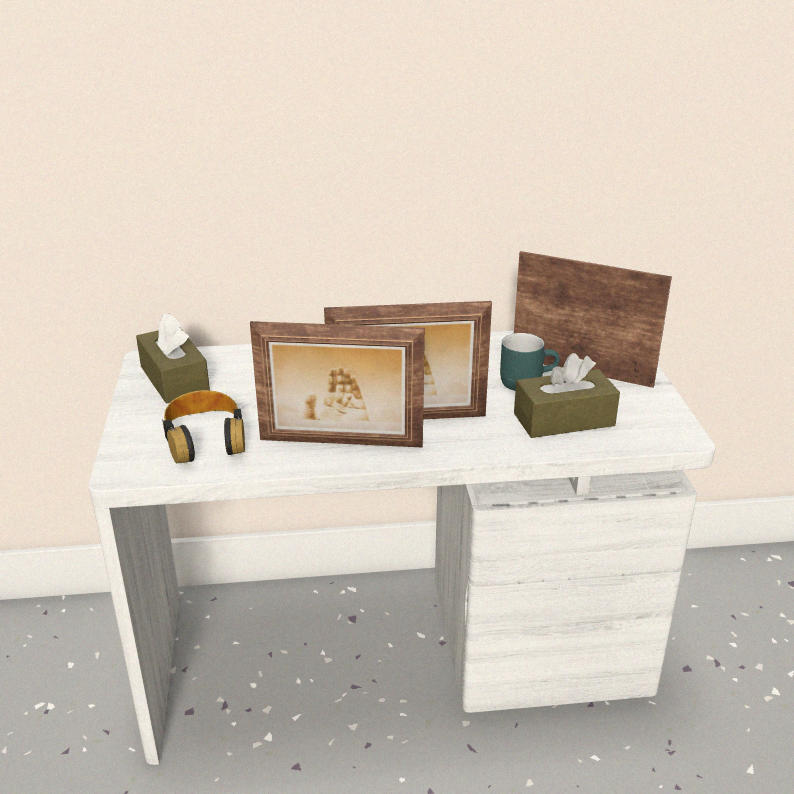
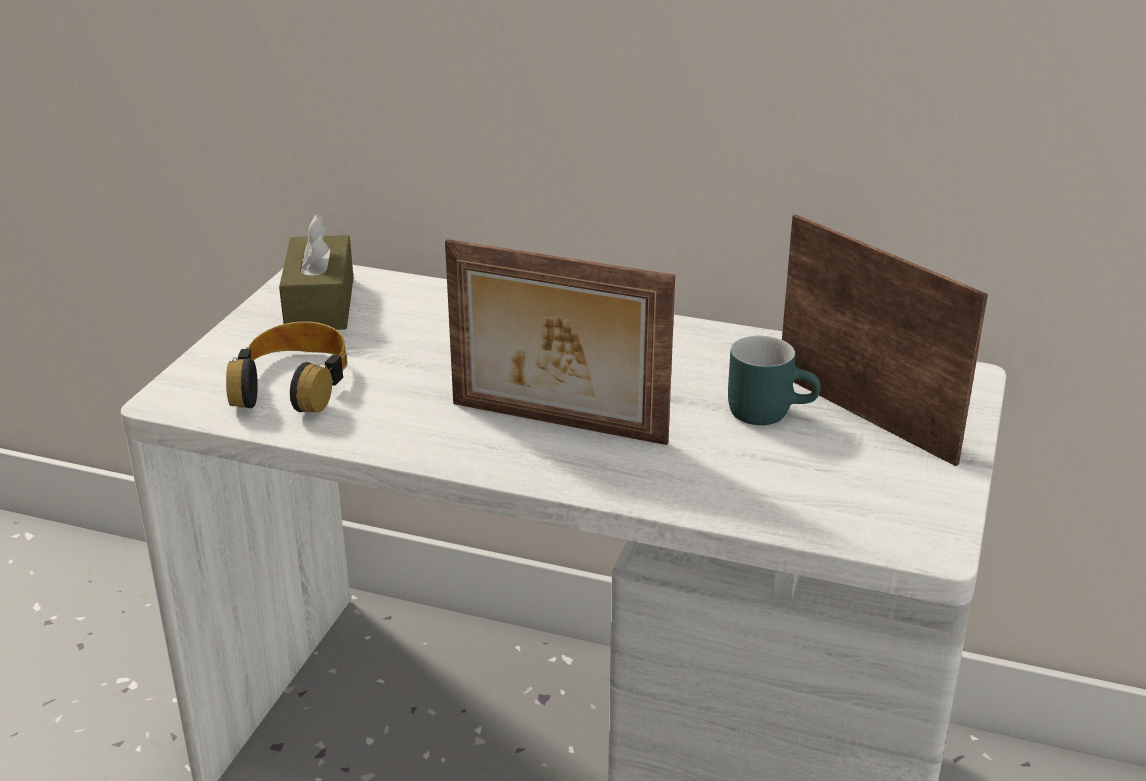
camera: 25 degrees right, 0 degrees up
picture frame [250,321,425,448] -> none
brown tissue box [514,353,620,438] -> none

